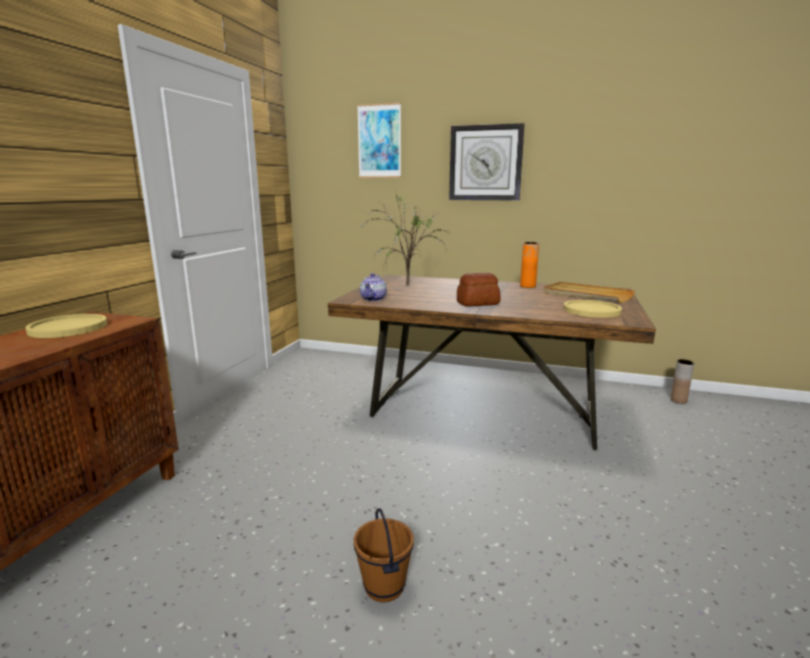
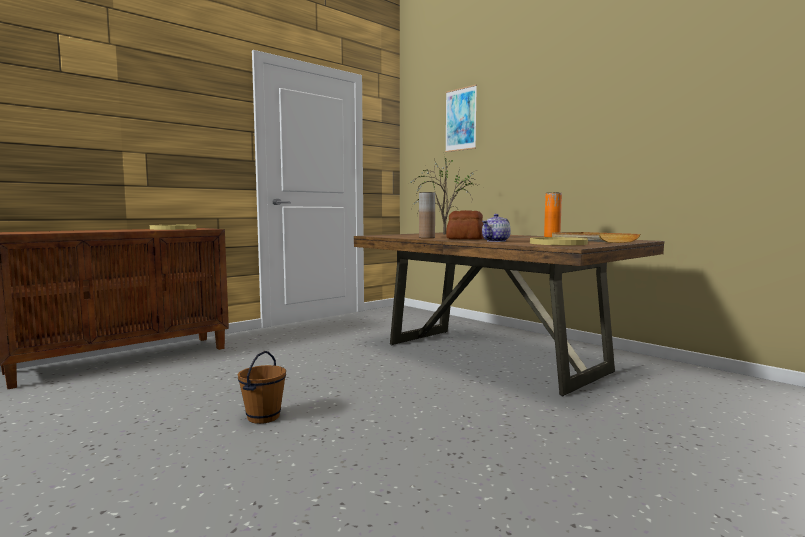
camera: 30 degrees right, 10 degrees down
teapot [360,273,387,301] -> teapot moved to [482,214,511,242]
wall clock [449,123,525,201] -> none
brown vase [671,359,694,404] -> brown vase moved to [419,192,435,238]

